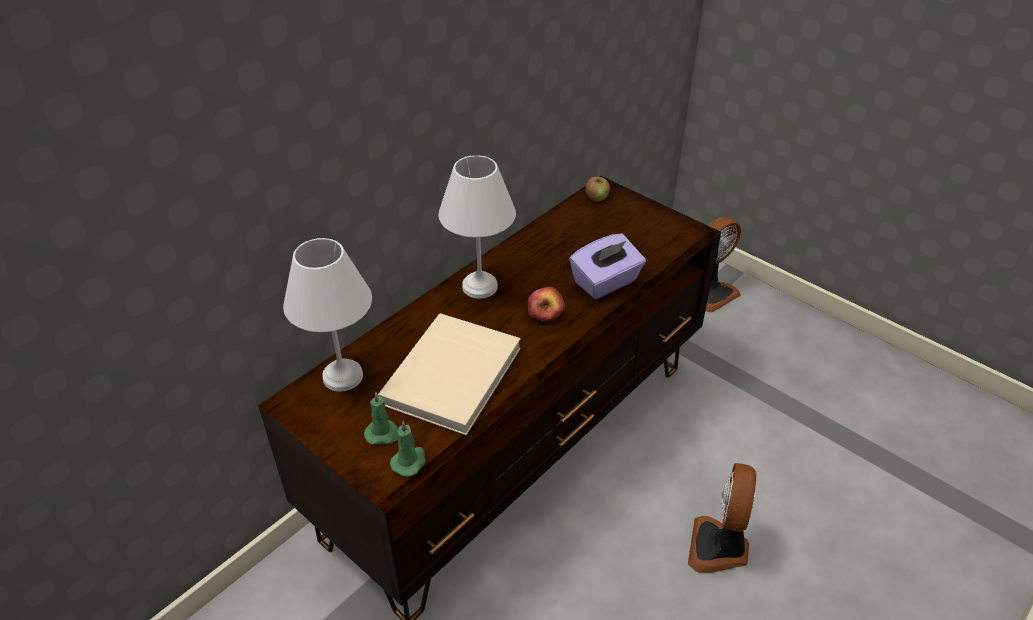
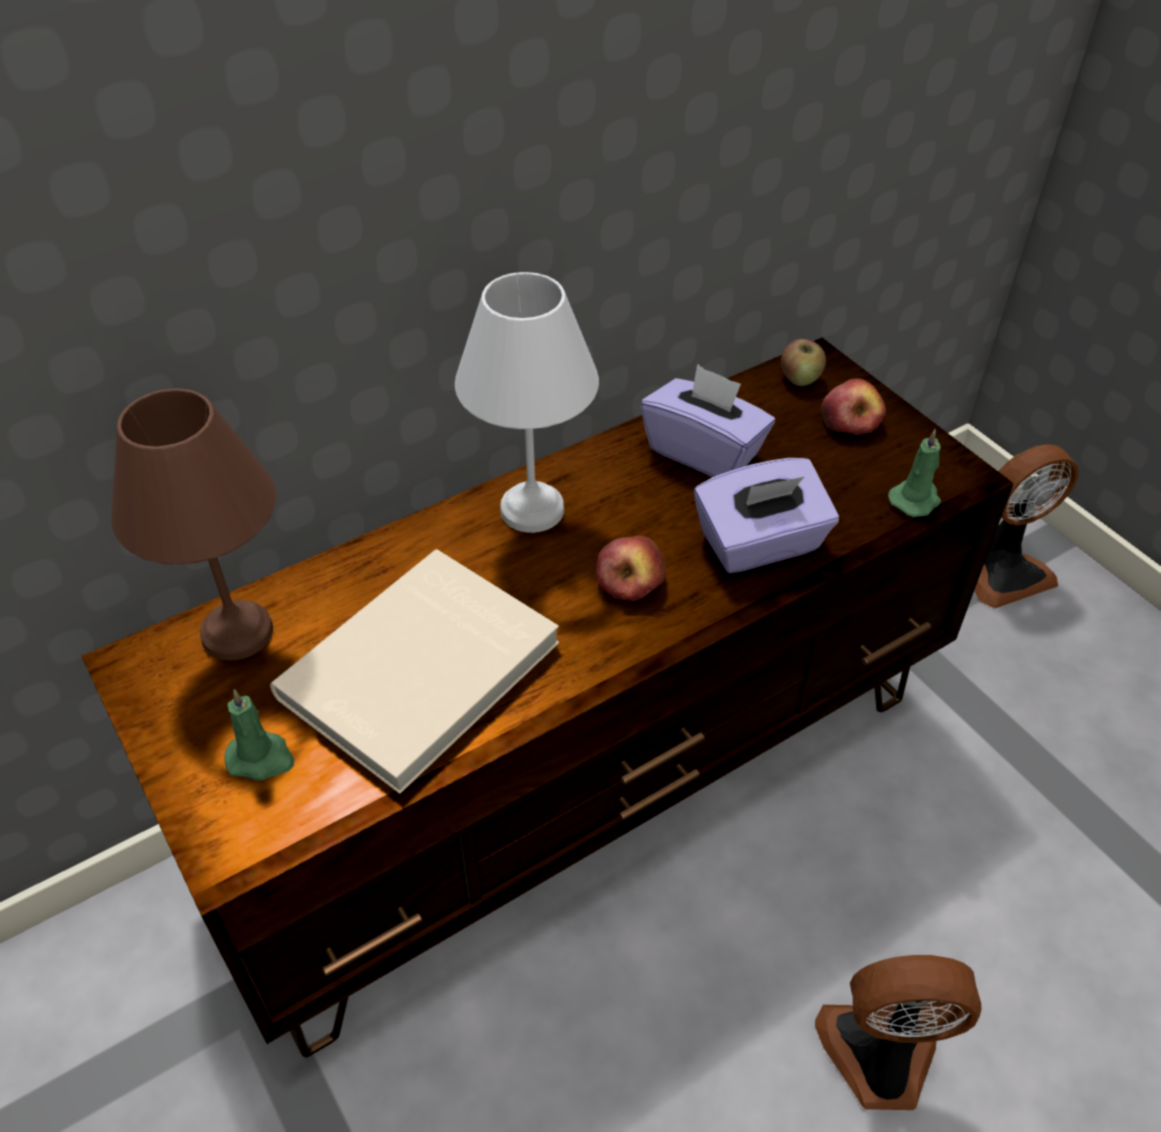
camera: 15 degrees right, 5 degrees up
white table lamp [283,238,372,392] -> brown table lamp [111,388,276,661]
green candle [390,421,426,477] -> green candle moved to [888,429,941,517]
fan [688,463,756,573] -> fan turned 60 degrees clockwise [815,955,981,1110]
none -> purple tissue box [641,364,775,477]
none -> apple [822,378,886,435]

